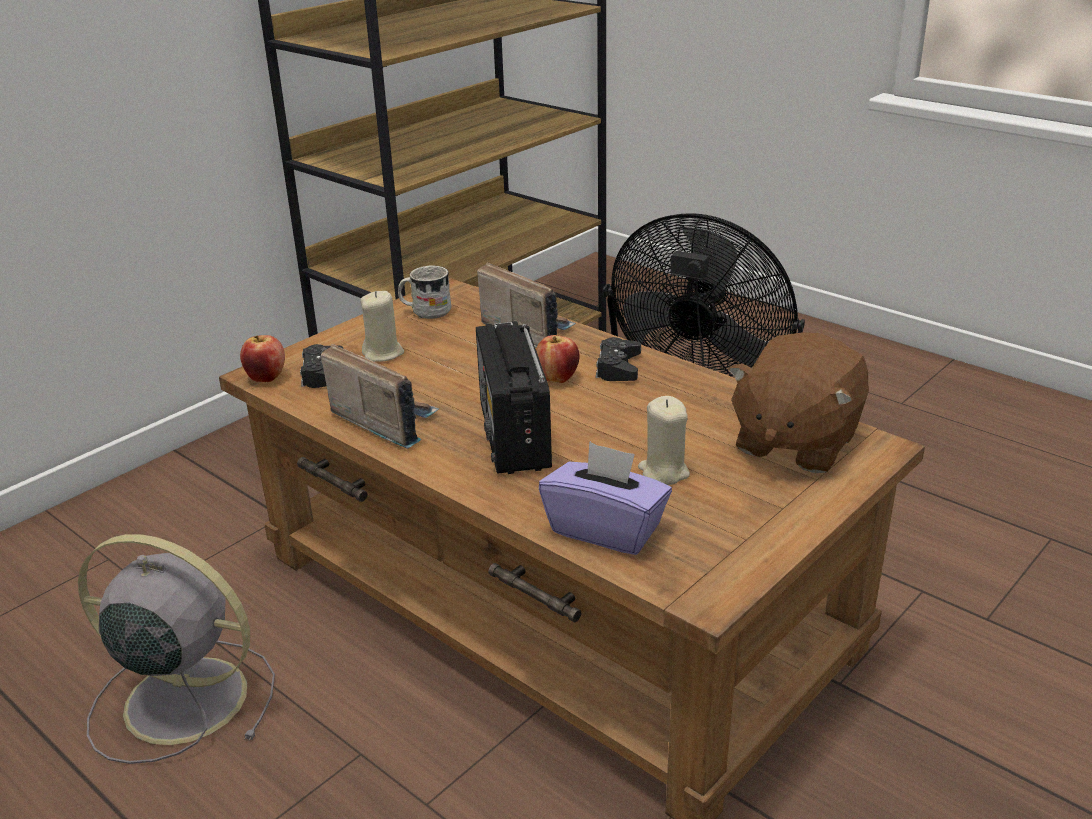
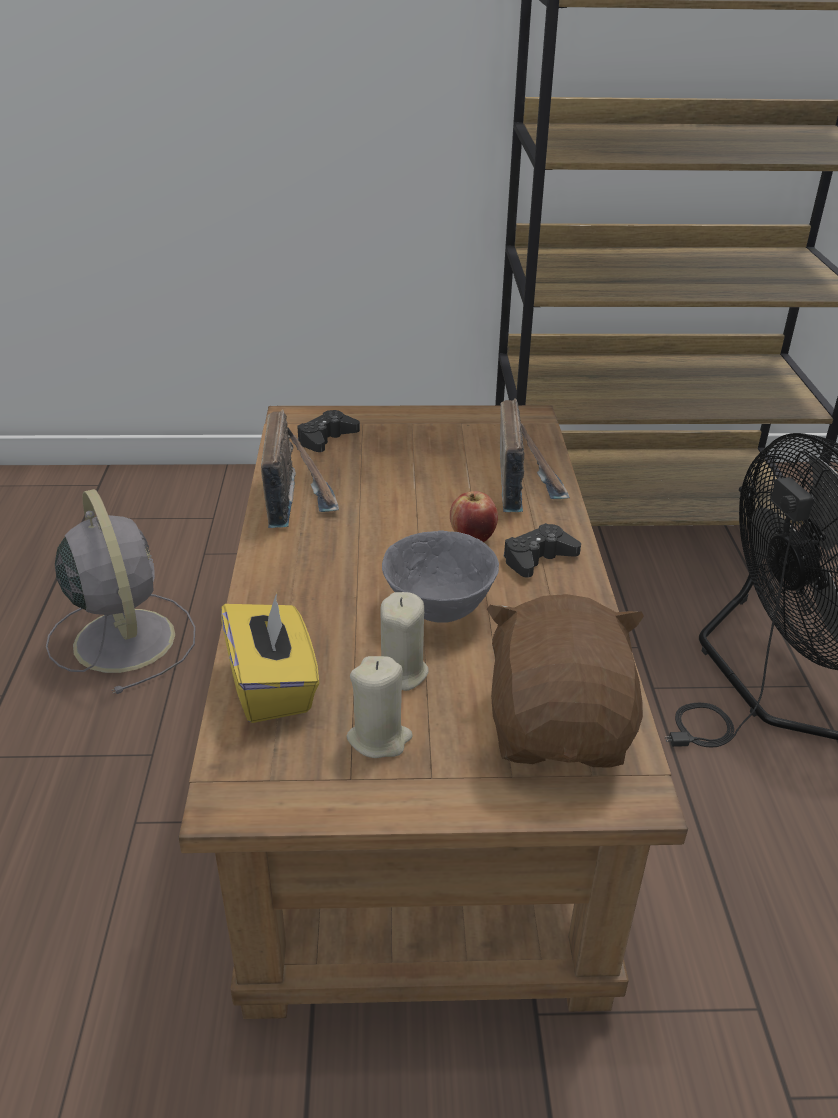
camera: 45 degrees right, 5 degrees up
apple [240,335,285,382] -> none
beige candle [360,291,404,362] -> beige candle moved to [346,656,413,758]
white mug [398,266,451,319] -> none
radio [476,321,552,474] -> none
purple tissue box [539,441,672,555] -> yellow tissue box [221,593,319,723]
brown plush toy [728,332,869,473] -> brown plush toy turned 105 degrees clockwise [487,594,644,768]
none -> grey bowl [382,530,499,623]

